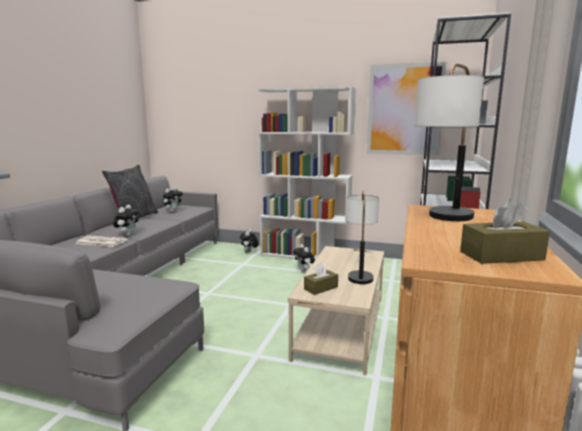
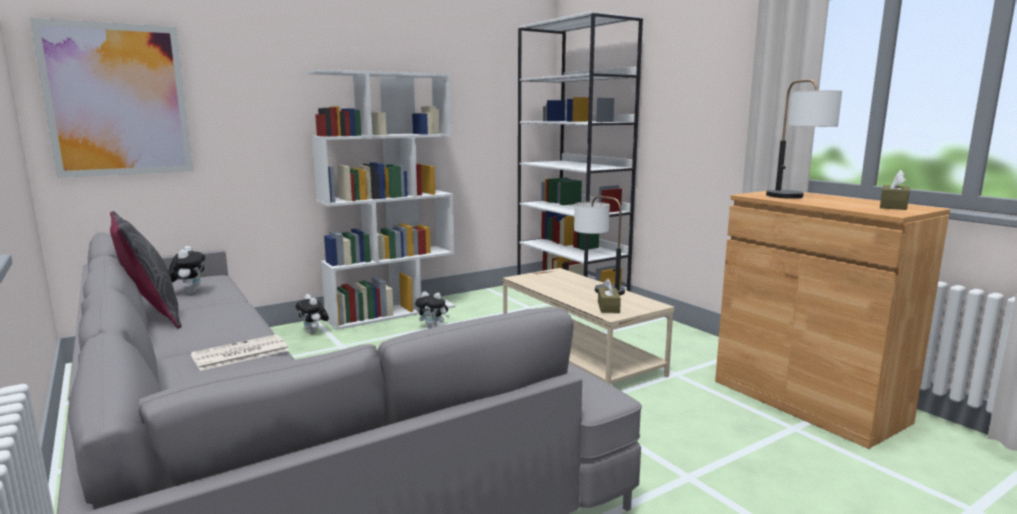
camera: 50 degrees left, 0 degrees up
plush toy [113,205,139,236] -> none
picture [367,62,447,155] -> picture moved to [30,18,193,178]

